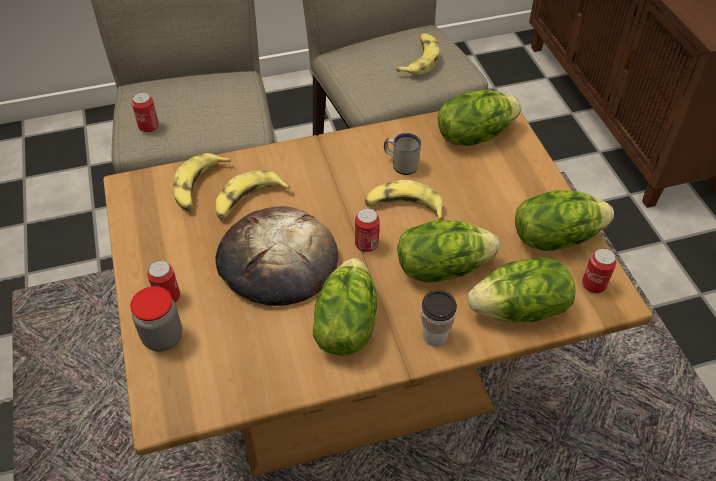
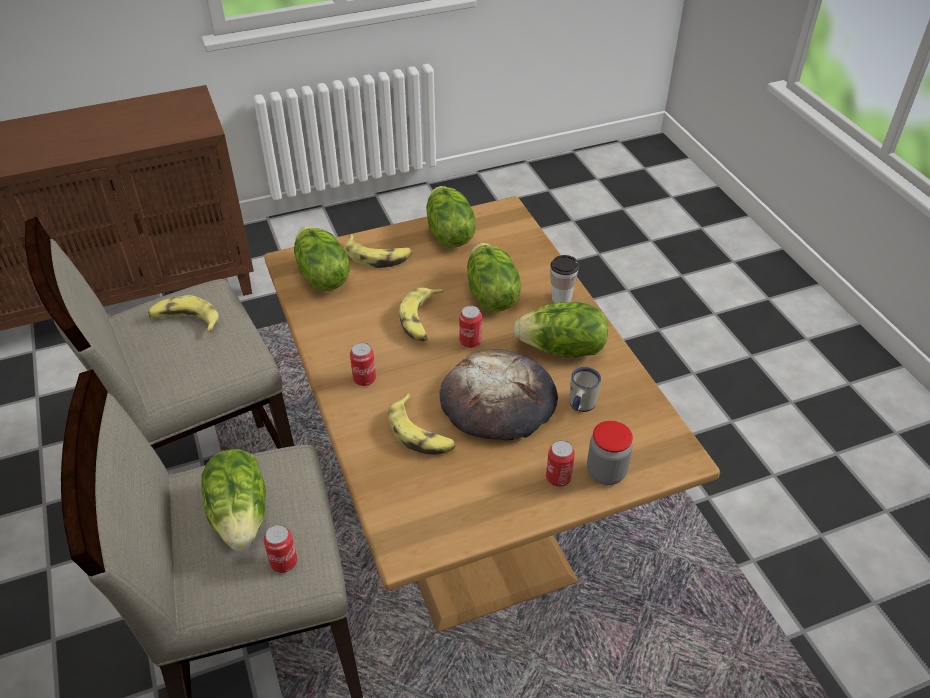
camera: 95 degrees left, 5 degrees down
banana [173,153,231,211] -> banana moved to [345,234,412,268]
white mug [384,133,421,175] -> white mug moved to [569,367,601,412]
lettuce [468,257,575,322] -> lettuce moved to [201,449,266,551]
can [582,248,617,293] -> can moved to [350,342,376,386]

